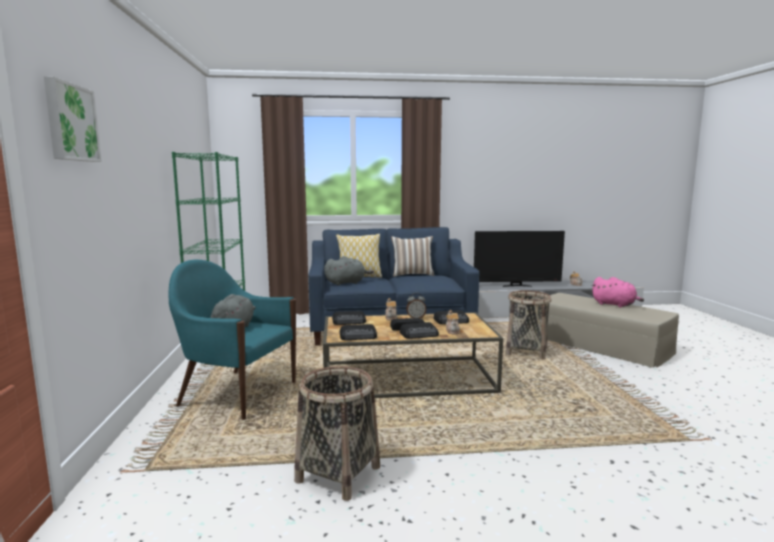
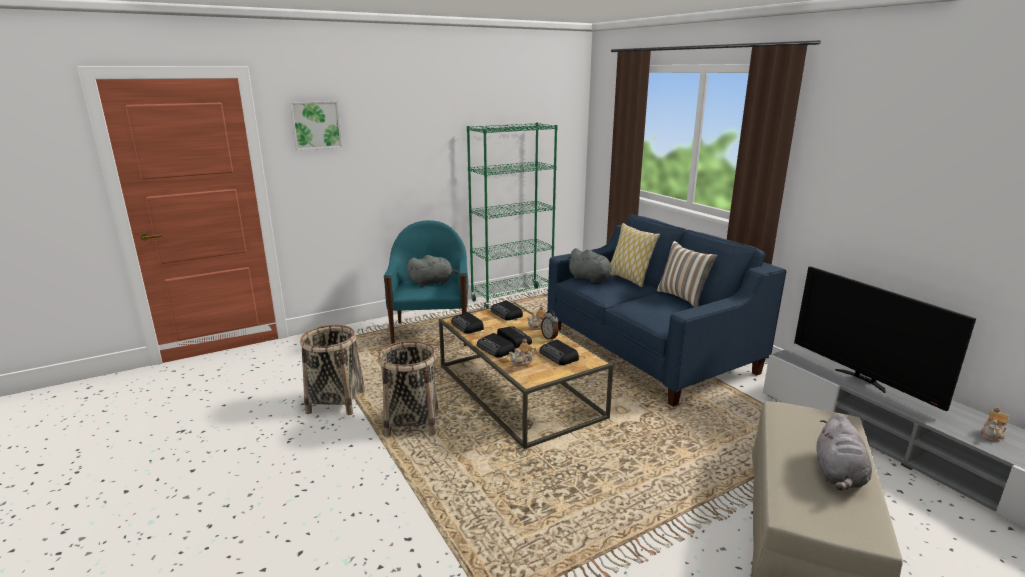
camera: 65 degrees right, 10 degrees up
basket [506,290,552,360] -> basket moved to [378,341,438,437]
pink plush toy [592,277,644,308] -> grey plush toy [816,413,872,491]

